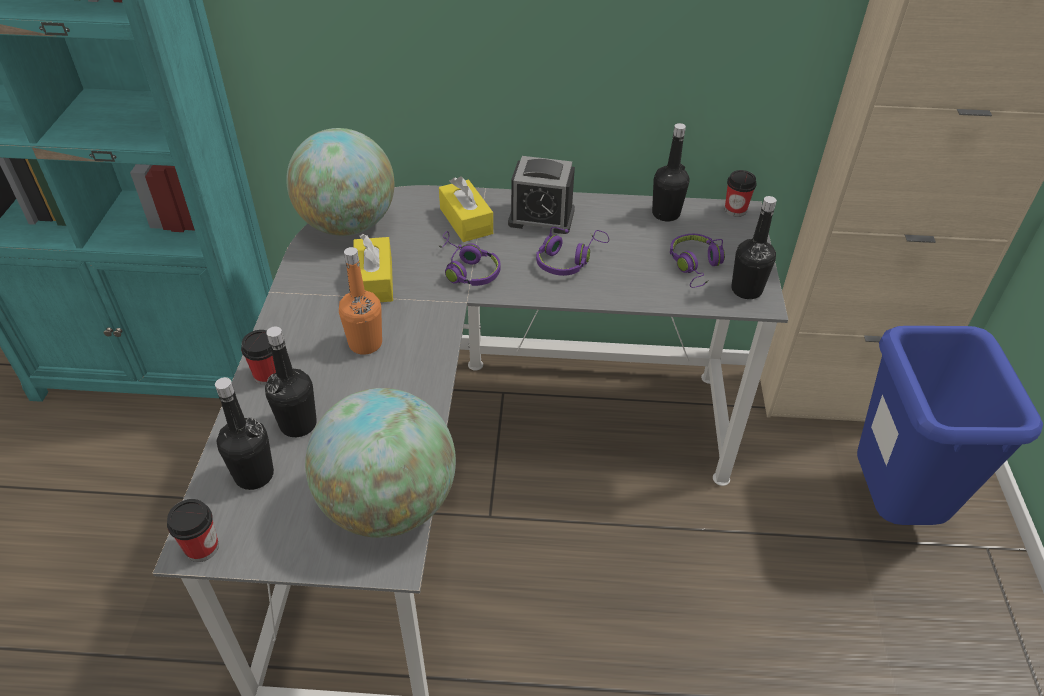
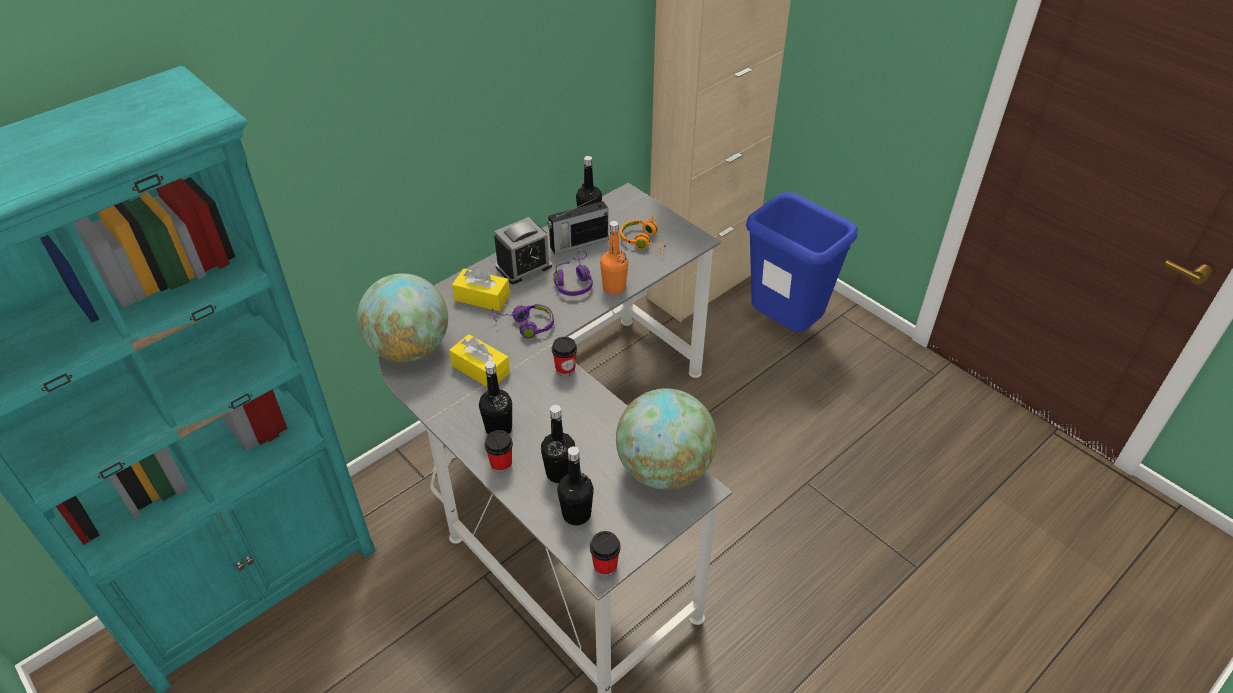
camera: 45 degrees left, 0 degrees up
orange bottle [339,247,382,355] -> orange bottle moved to [600,221,629,295]
purple headphones [670,234,725,288] -> orange headphones [620,216,666,254]
cup [725,170,757,217] -> cup moved to [552,337,577,376]
black bottle [731,196,777,299] -> black bottle moved to [479,361,512,434]
none -> radio [547,197,608,254]

